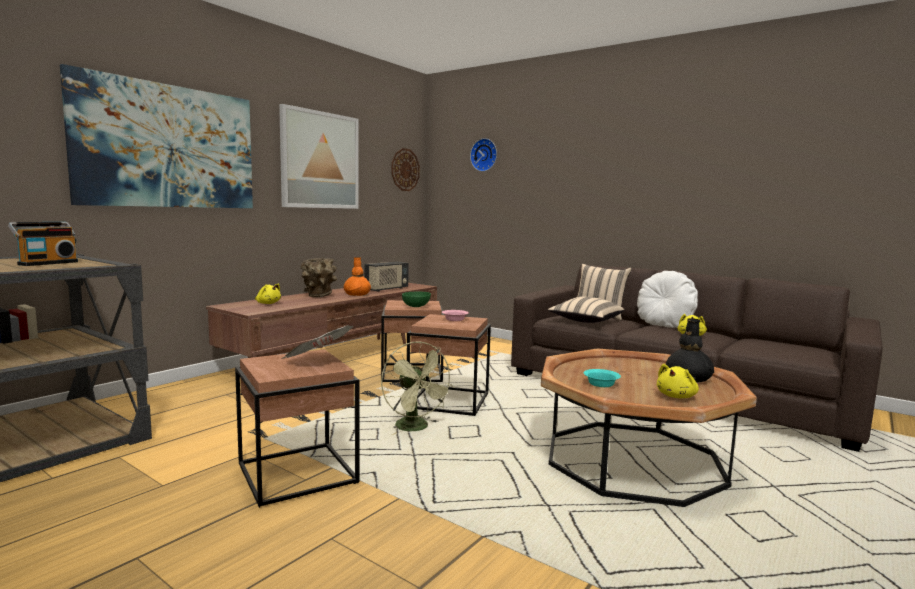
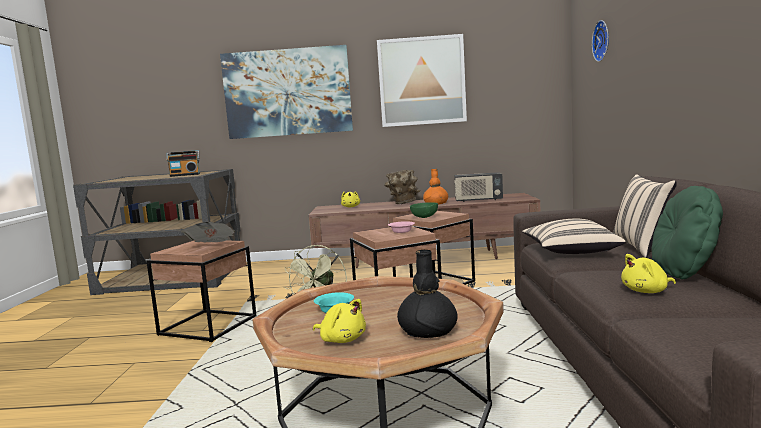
camera: 55 degrees right, 0 degrees up
wall clock [391,148,420,191] -> none
white pillow [637,271,698,328] -> green pillow [651,186,723,279]
yellow plush toy [657,364,699,398] -> yellow plush toy turned 150 degrees counterclockwise [313,299,366,343]

